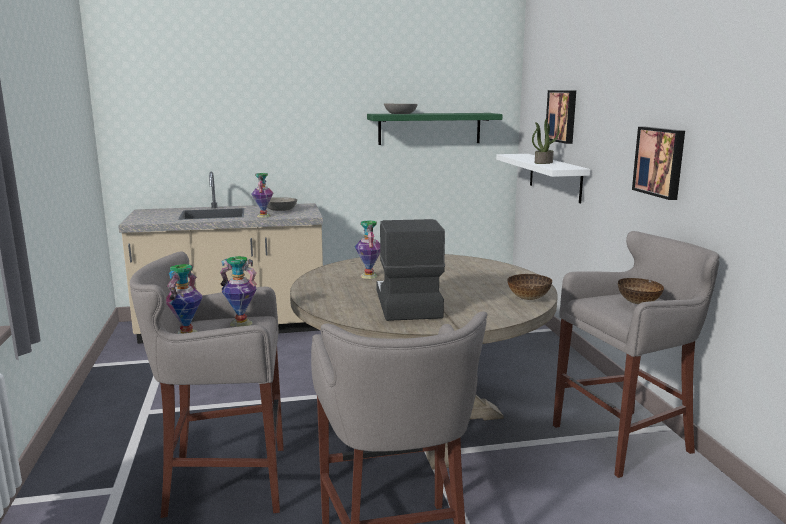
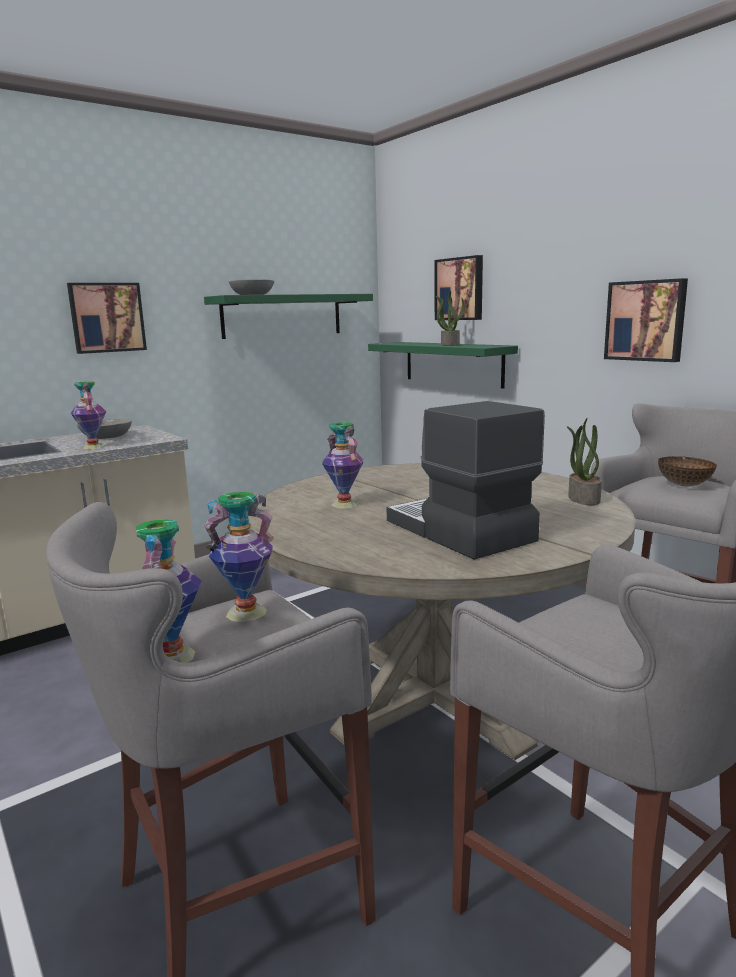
camera: 25 degrees left, 0 degrees up
white shelf [496,154,590,203] -> green shelf [368,342,518,389]
bowl [507,274,552,300] -> potted plant [567,418,602,505]
none -> picture [67,283,147,354]

